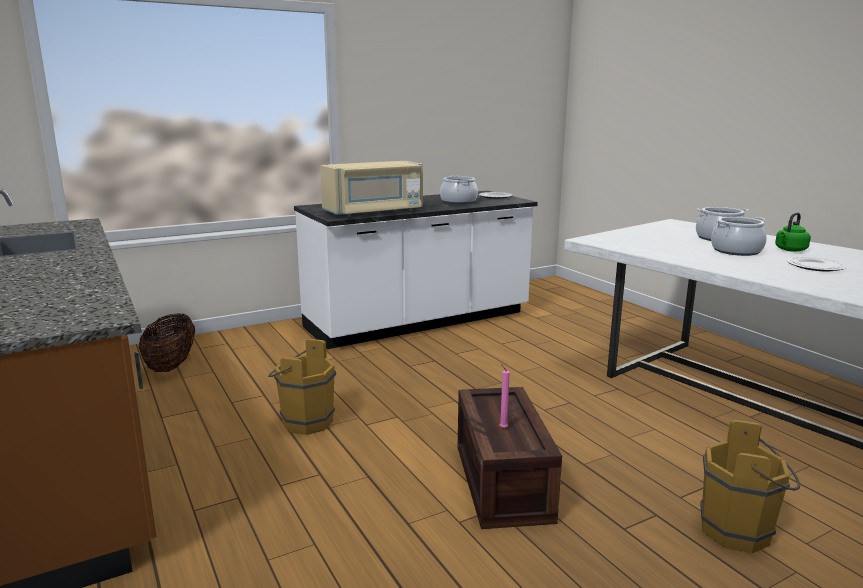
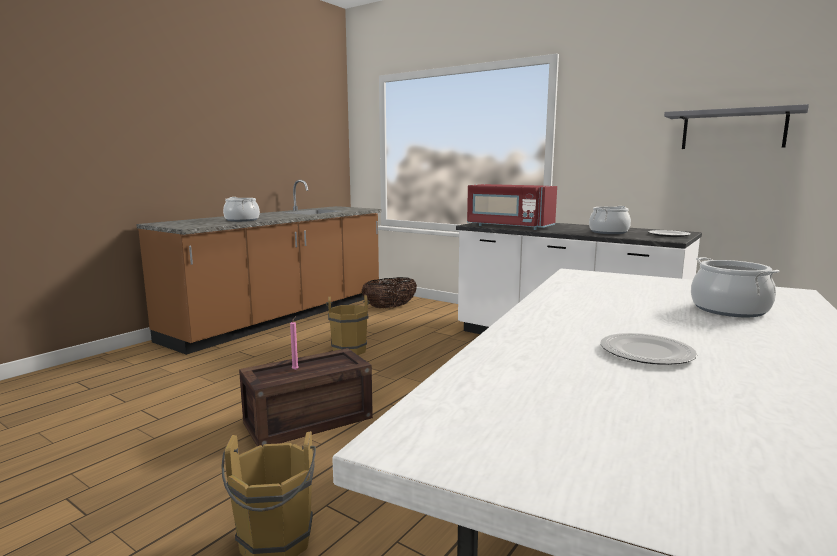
camera: 65 degrees right, 5 degrees down
beige microwave [320,161,423,217] -> red microwave [467,184,557,230]
cooking pot [711,217,767,256] -> cooking pot moved to [223,197,260,222]
green kettle [775,213,811,252] -> none
none -> grey shelf [664,104,809,149]

